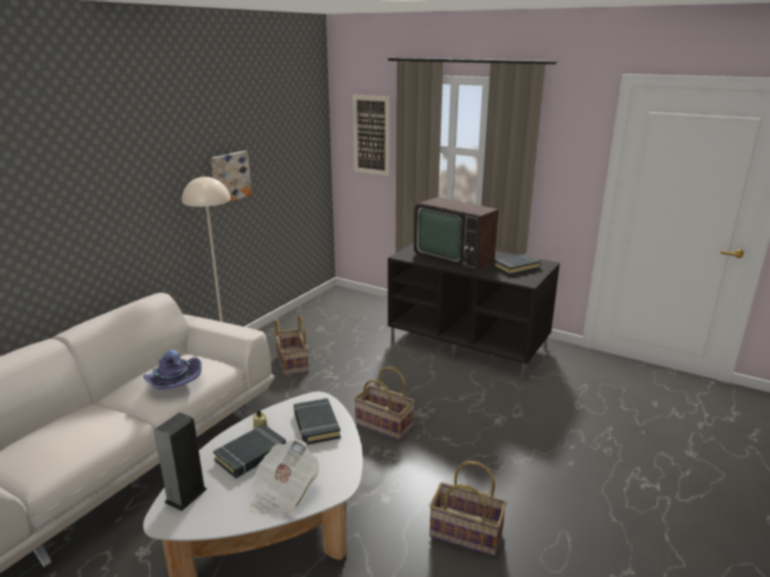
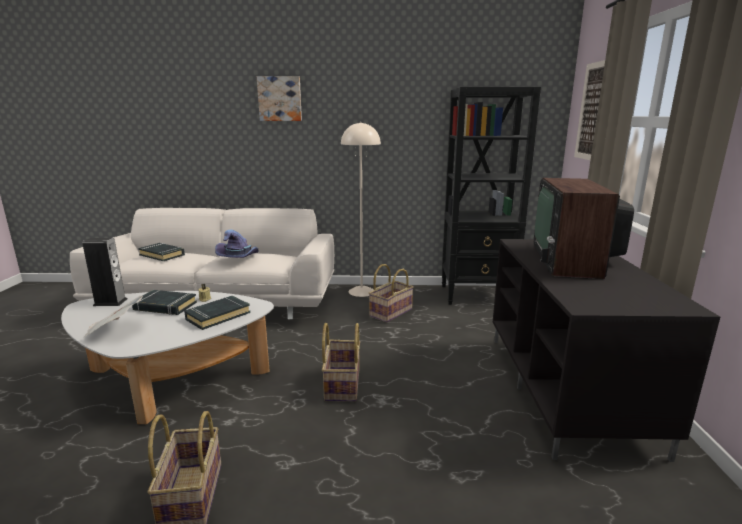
camera: 60 degrees right, 5 degrees down
picture [211,151,252,202] -> picture moved to [257,76,302,121]
black book [493,254,541,275] -> black book moved to [138,243,185,261]
none -> black bookcase [442,87,541,305]

